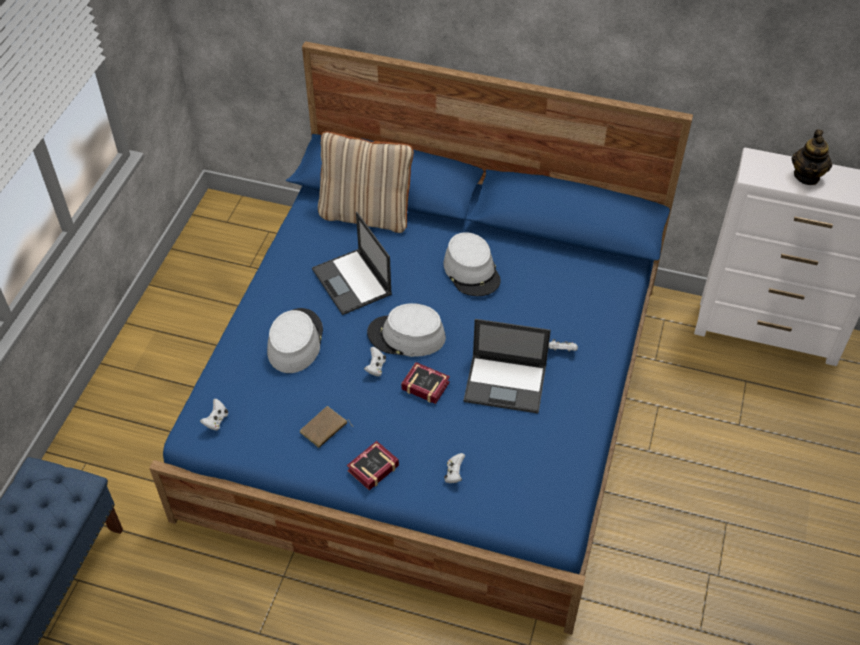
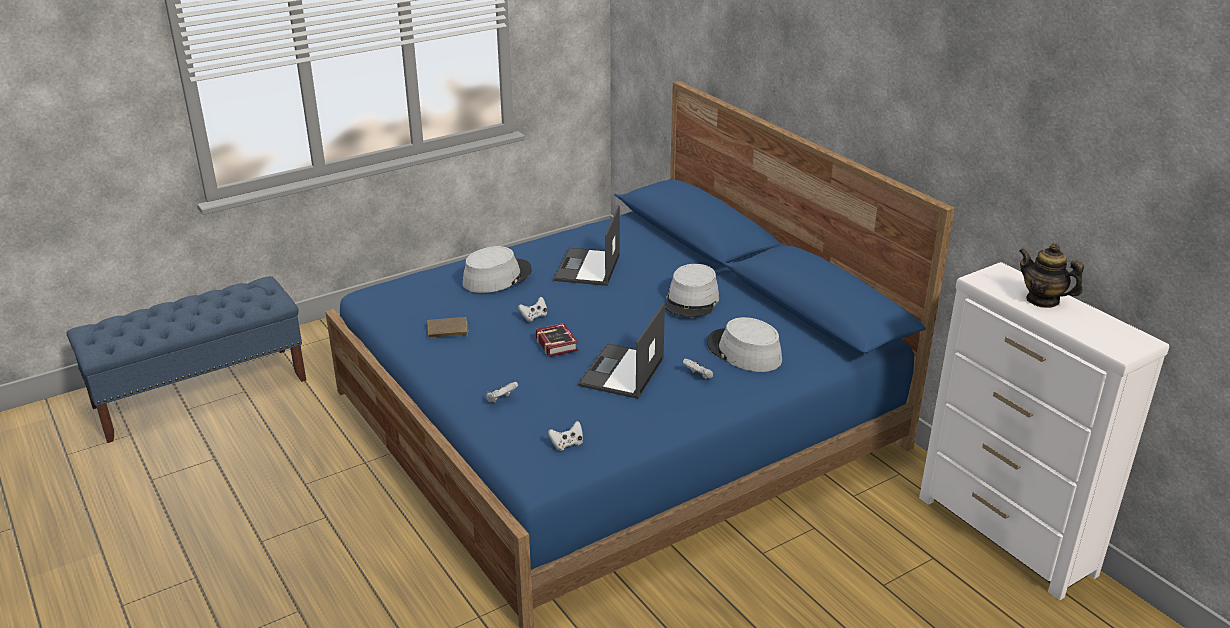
camera: 40 degrees right, 20 degrees down
white game controller [200,399,228,431] -> white game controller moved to [548,421,583,451]
beige pillow [318,131,414,233] -> none
book [347,441,399,490] -> none
grey hat [367,303,446,357] -> grey hat moved to [707,317,782,372]
laptop [464,319,551,413] -> laptop turned 60 degrees clockwise [578,303,665,399]
teapot [792,129,832,185] -> teapot turned 75 degrees clockwise [1019,243,1084,308]

